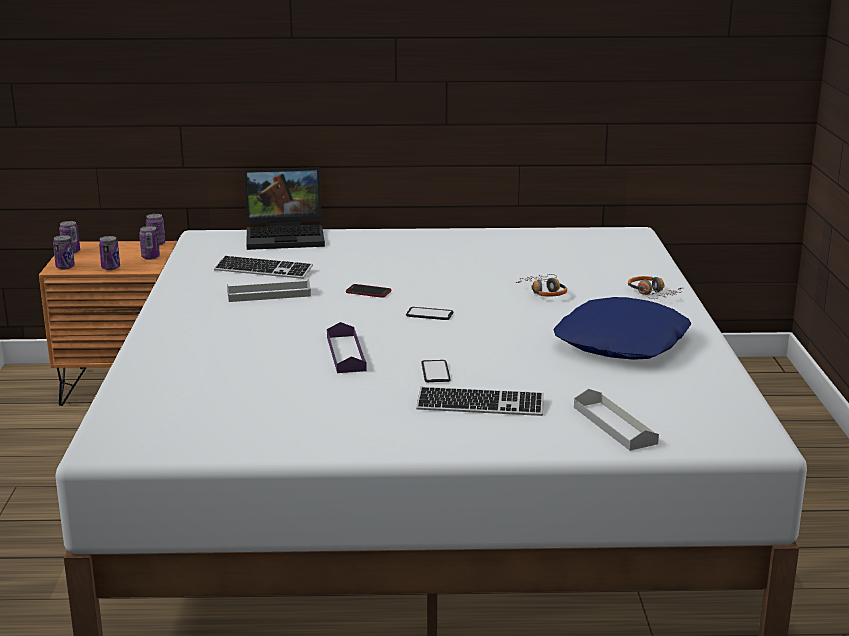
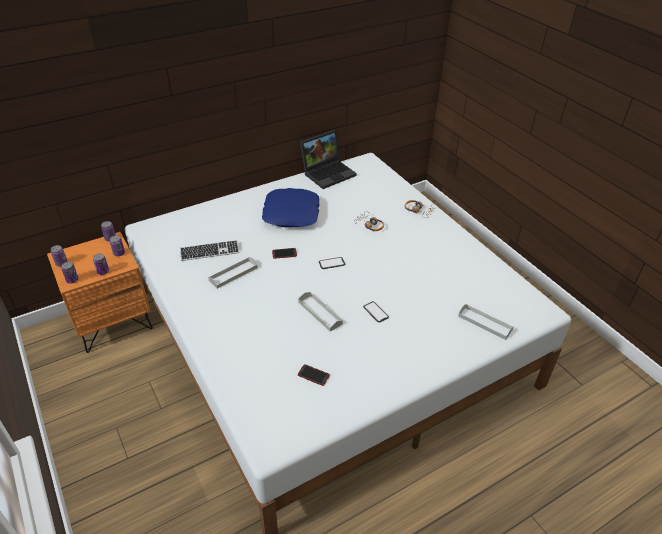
camera: 30 degrees left, 20 degrees up
laptop [244,167,325,250] -> laptop moved to [300,130,357,189]
purple tray [327,322,367,373] -> grey tray [298,292,343,332]
keyboard [416,387,544,416] -> none
blue pillow [553,297,692,360] -> blue pillow moved to [262,188,320,227]
none -> phone [298,364,330,386]

